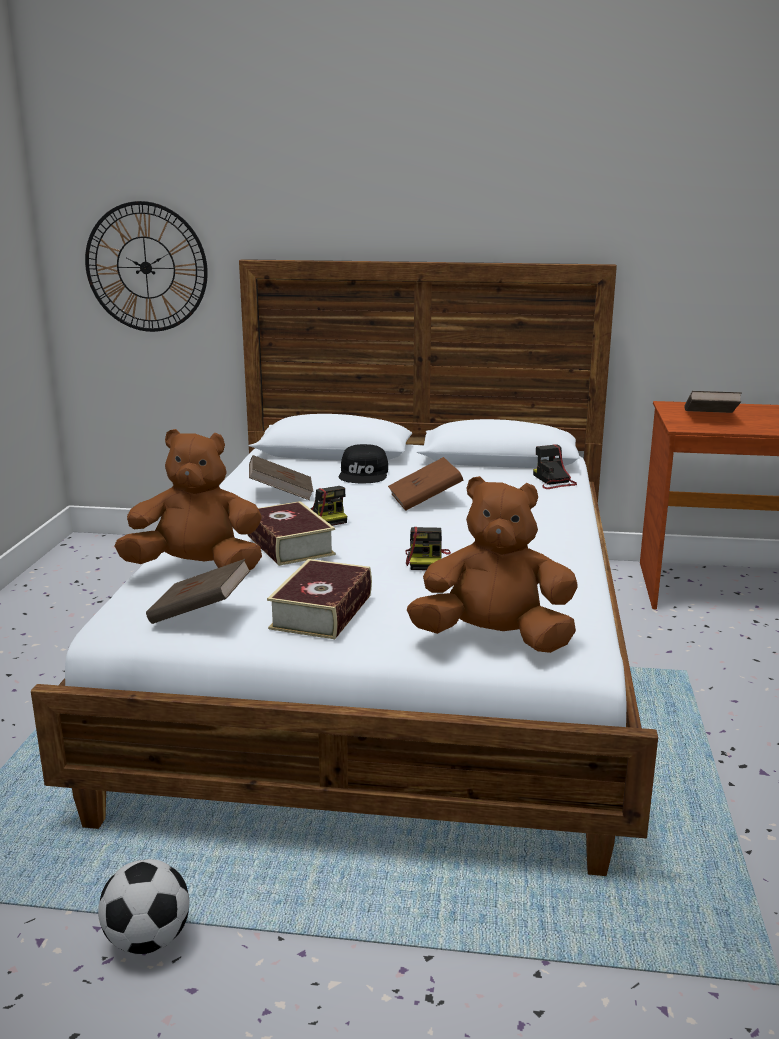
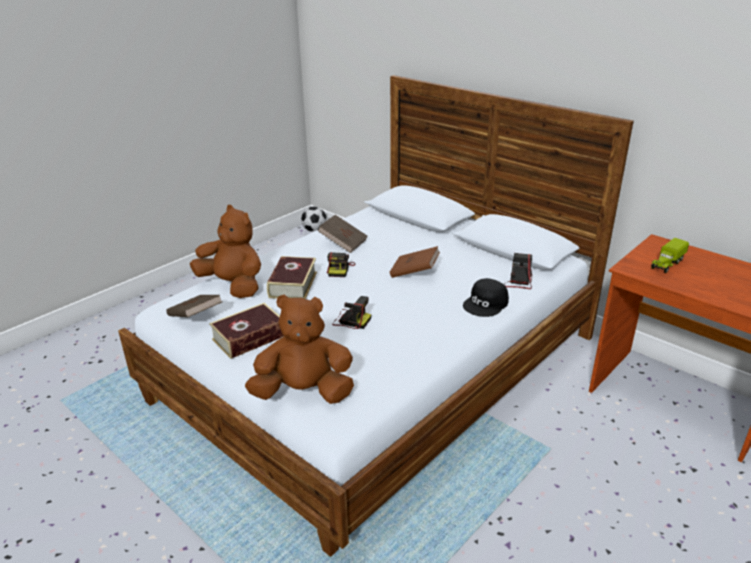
camera: 35 degrees right, 10 degrees up
wall clock [85,201,208,332] -> none
football [98,859,189,954] -> football moved to [301,206,327,232]
black cap [339,444,388,483] -> black cap moved to [463,278,509,317]
camera [406,527,451,570] -> camera turned 105 degrees counterclockwise [332,296,371,329]
brown plush toy [407,476,578,653] -> brown plush toy turned 45 degrees counterclockwise [245,295,354,404]
brown book [684,391,742,413] -> toy truck [651,238,689,273]

